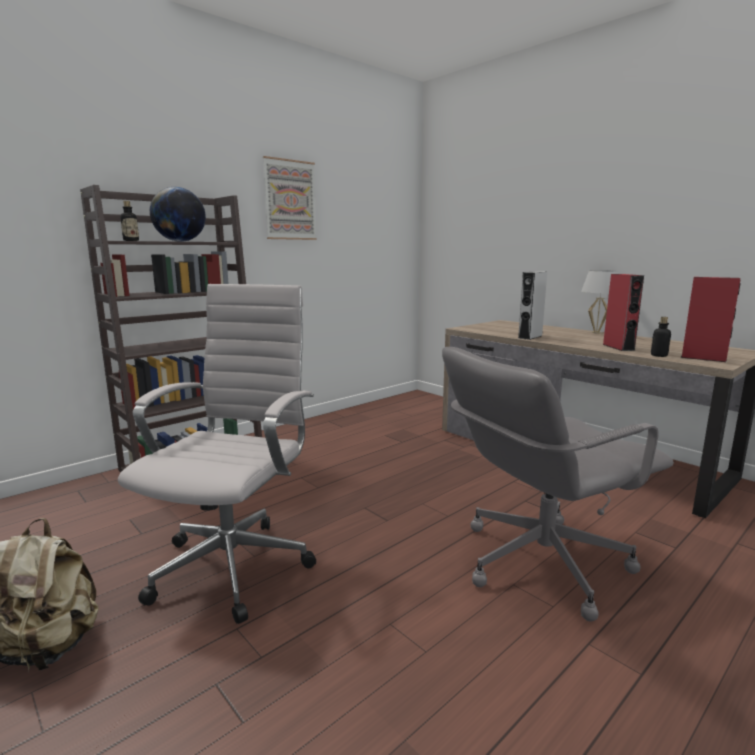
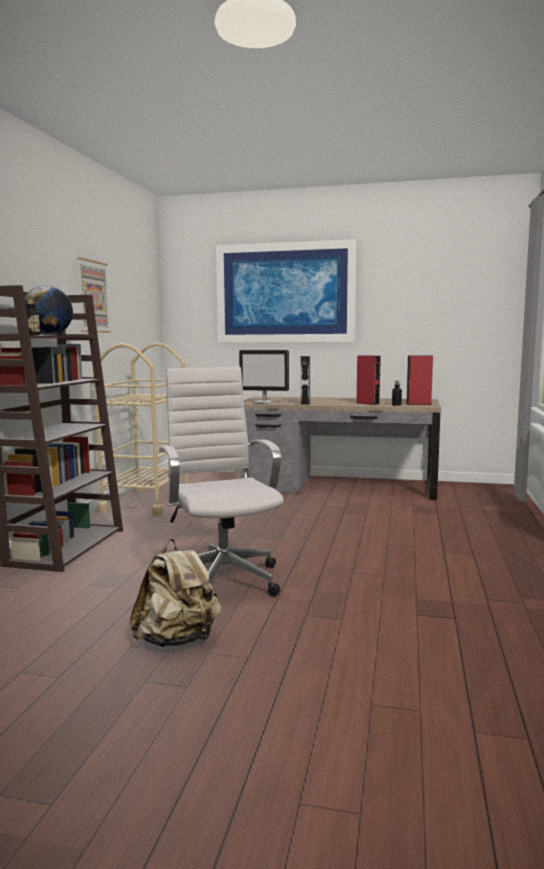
camera: 35 degrees left, 5 degrees down
grey office chair [442,347,674,622] -> none
white table lamp [581,270,618,333] -> none
none -> beige cart [93,343,188,516]
none -> picture [216,239,357,343]
none -> monitor [239,350,289,404]

